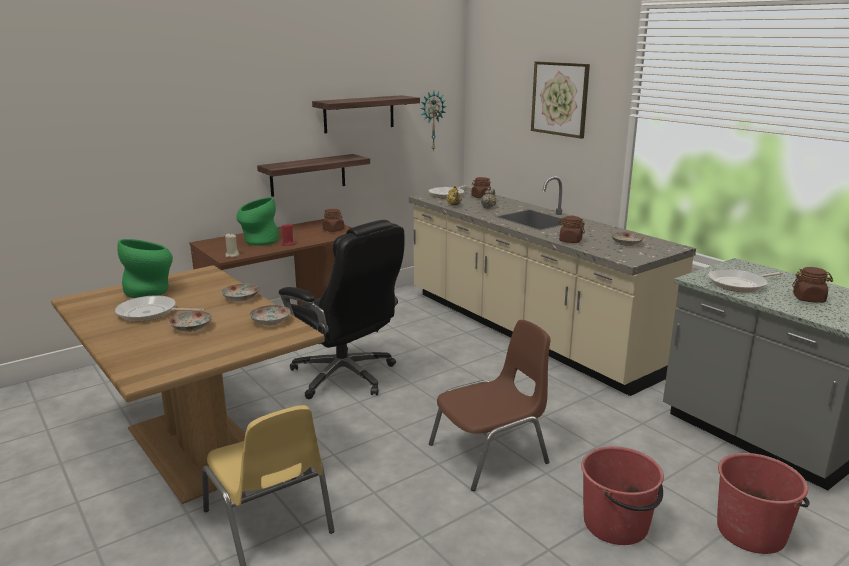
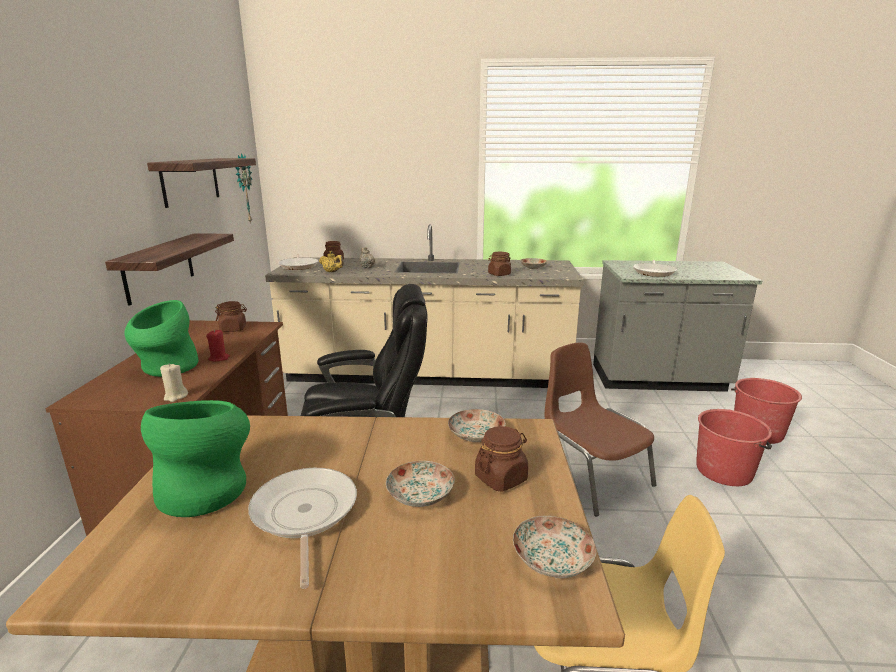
camera: 50 degrees left, 0 degrees up
frying pan [115,296,205,321] -> frying pan turned 120 degrees clockwise [248,468,357,589]
plate [221,283,259,301] -> plate moved to [513,516,596,578]
brown chair [429,320,551,491] -> brown chair turned 45 degrees counterclockwise [545,342,656,516]
picture [531,62,590,139] -> none
brown jar [792,267,833,303] -> brown jar moved to [475,426,528,492]

